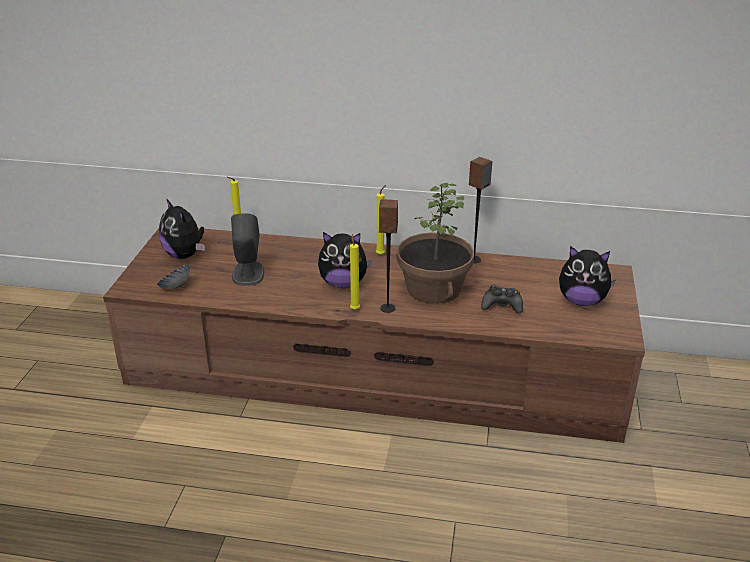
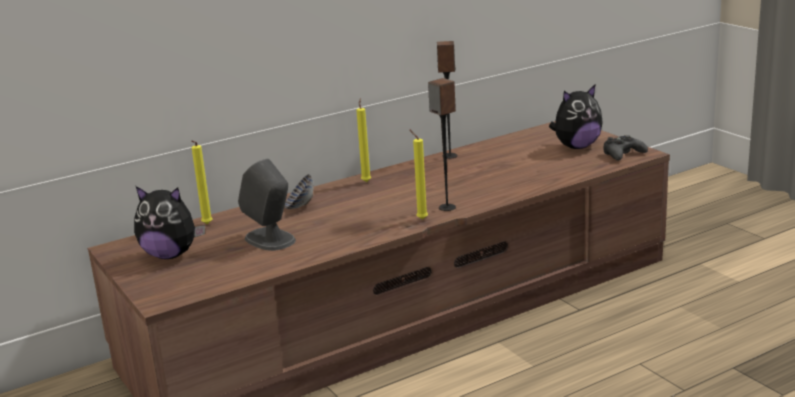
camera: 40 degrees left, 10 degrees down
bowl [157,264,190,289] -> bowl moved to [285,174,314,209]
plush toy [318,232,372,288] -> none
potted plant [397,183,474,304] -> none
black game controller [481,285,523,314] -> black game controller moved to [604,135,648,161]

